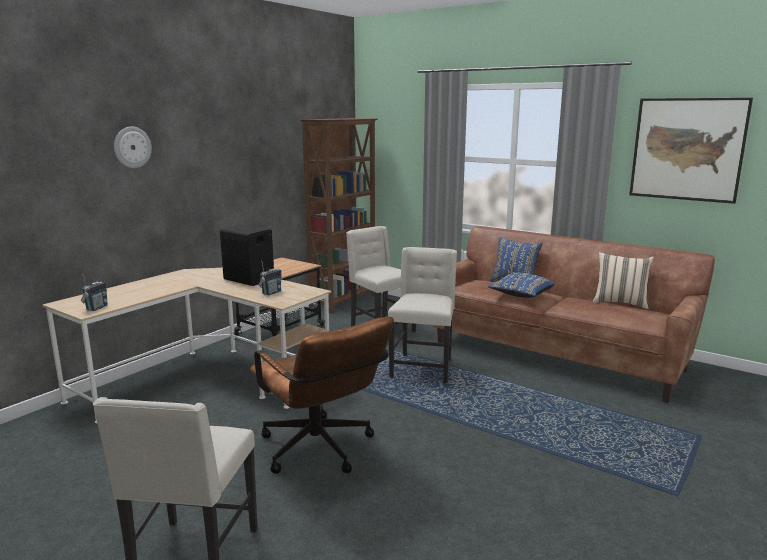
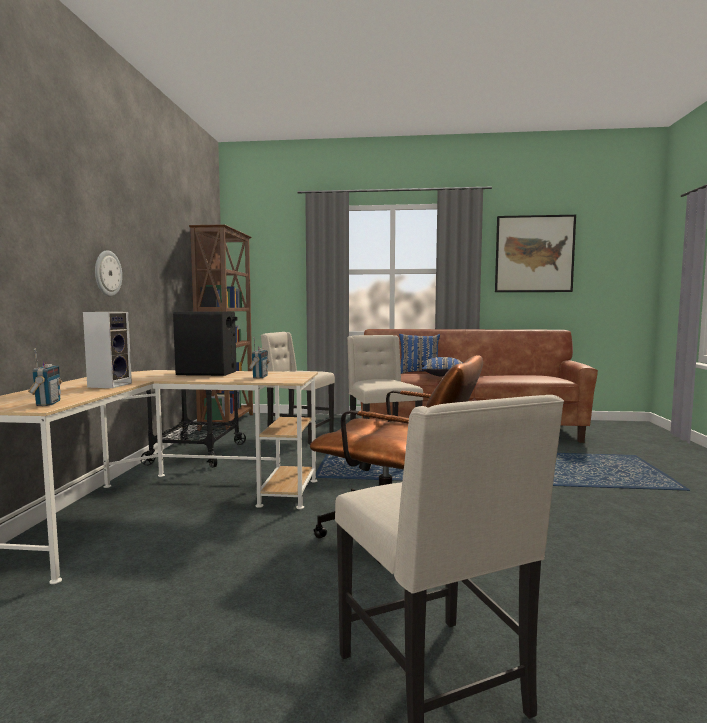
camera: 30 degrees left, 10 degrees down
wall clock [114,127,152,168] -> wall clock moved to [95,250,122,296]
beige pillow [593,252,654,309] -> none
none -> speaker [83,312,132,388]

